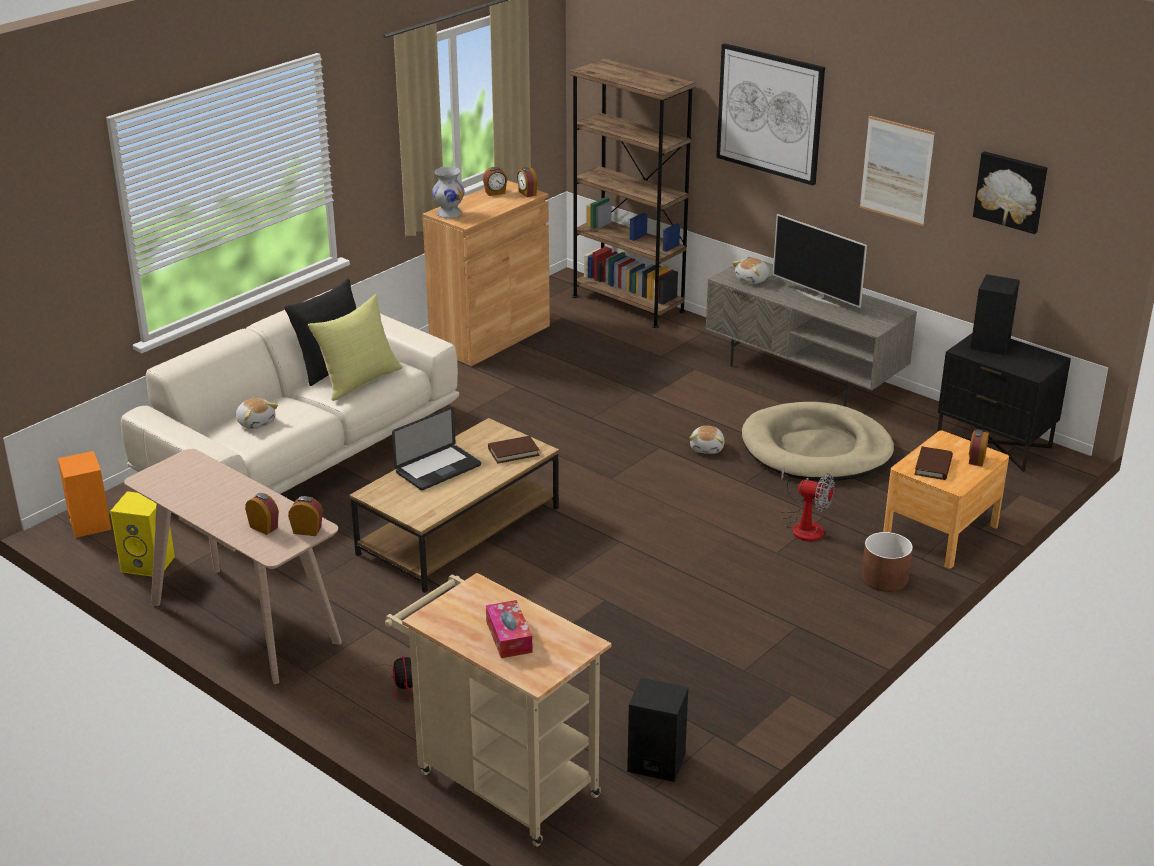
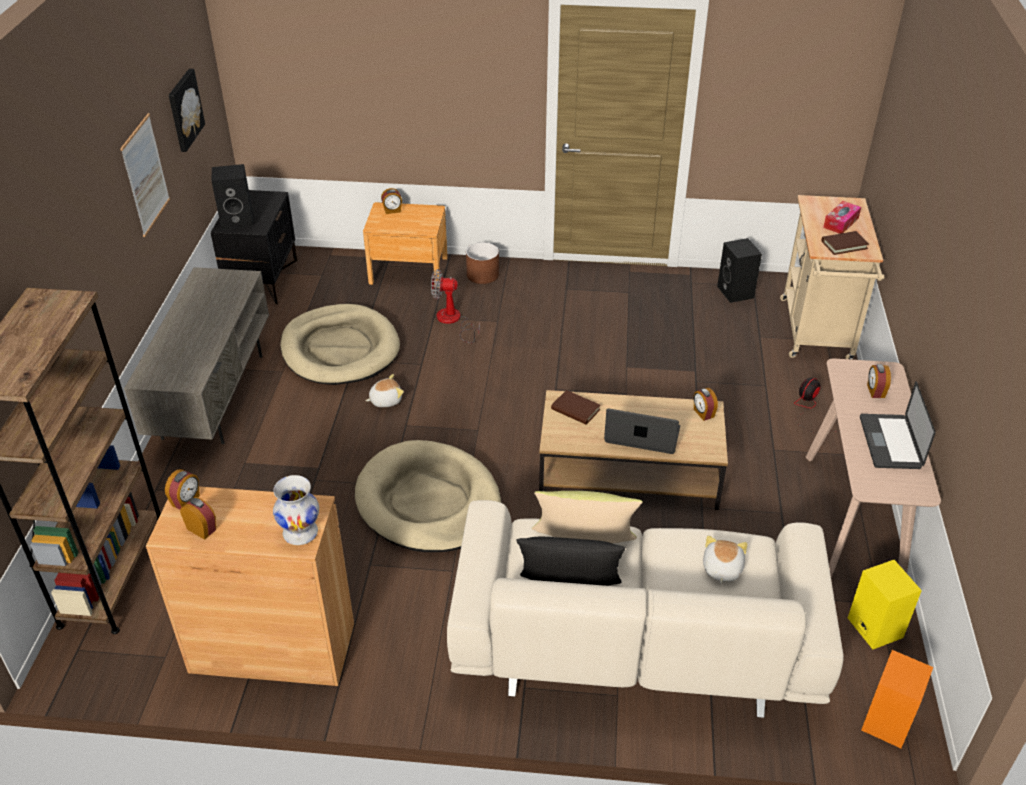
camera: 125 degrees left, 10 degrees up
alarm clock [288,496,323,536] -> alarm clock moved to [694,388,718,421]
picture [716,43,825,185] -> none
plush toy [732,258,770,284] -> none
television [773,214,867,308] -> none
fan [780,466,835,542] -> fan turned 75 degrees counterclockwise [431,269,480,343]
brown book [914,446,953,480] -> brown book moved to [822,231,869,255]
none -> beige dog bed [355,440,501,552]
none -> laptop [860,381,935,469]

